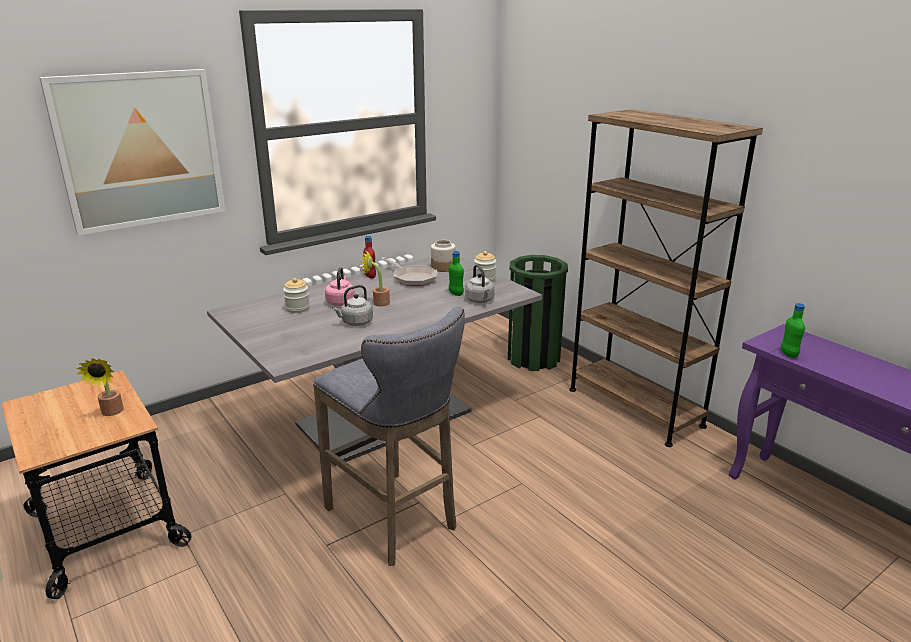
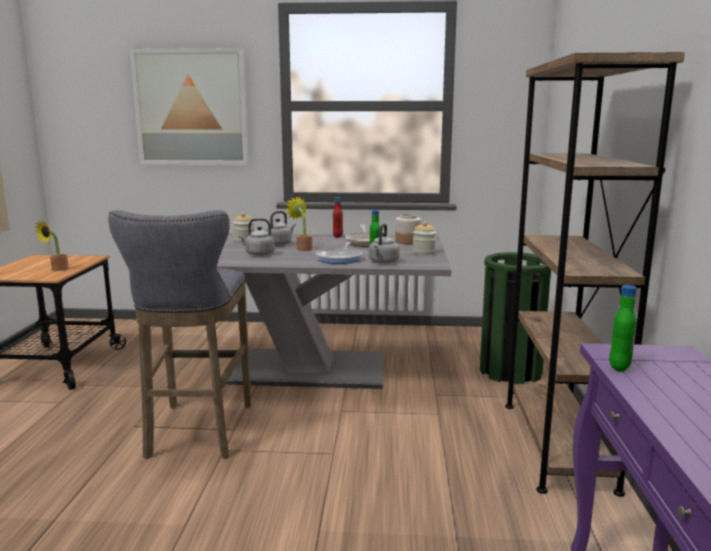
camera: 40 degrees right, 10 degrees down
pink kettle [325,267,355,306] -> grey kettle [265,211,296,245]
none -> frying pan [316,242,363,264]

